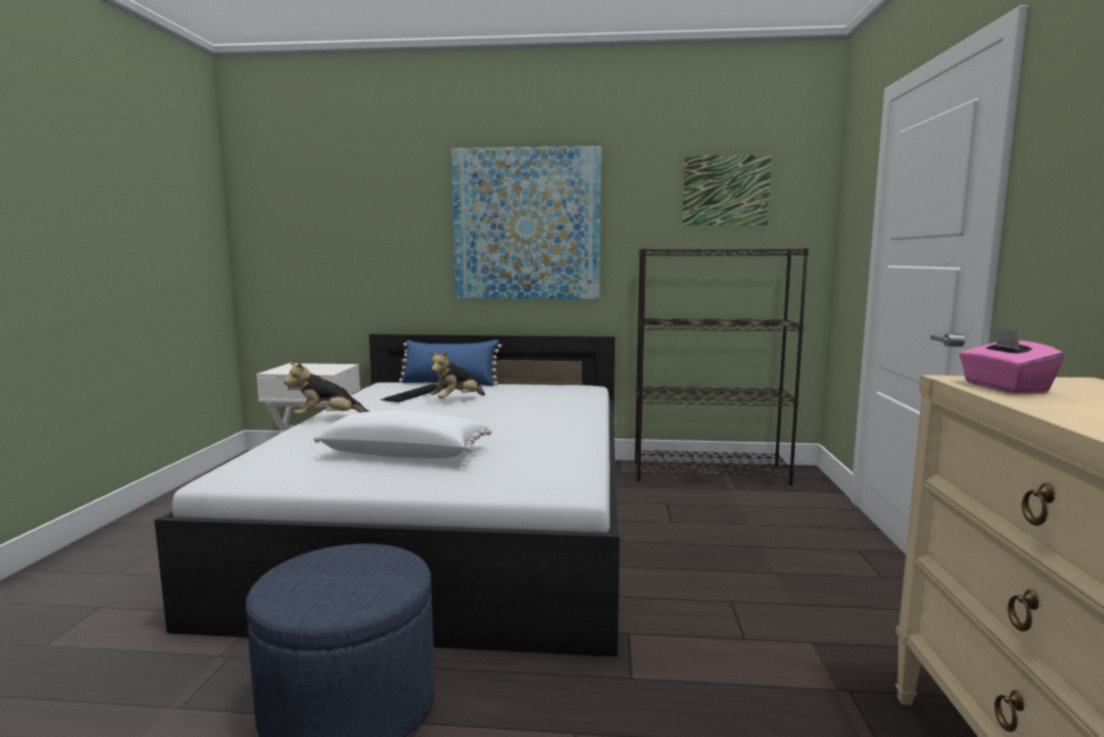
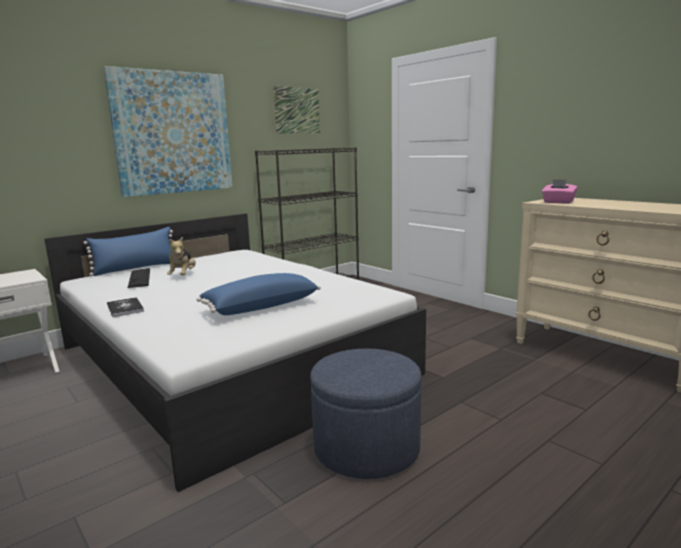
camera: 45 degrees left, 5 degrees up
plush toy [284,362,370,415] -> book [107,297,144,317]
white pillow [314,410,492,458] -> blue pillow [196,273,321,315]

